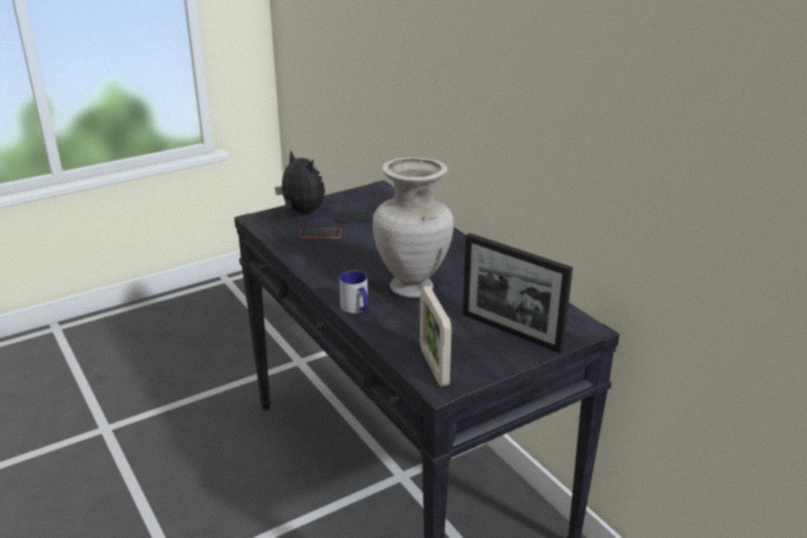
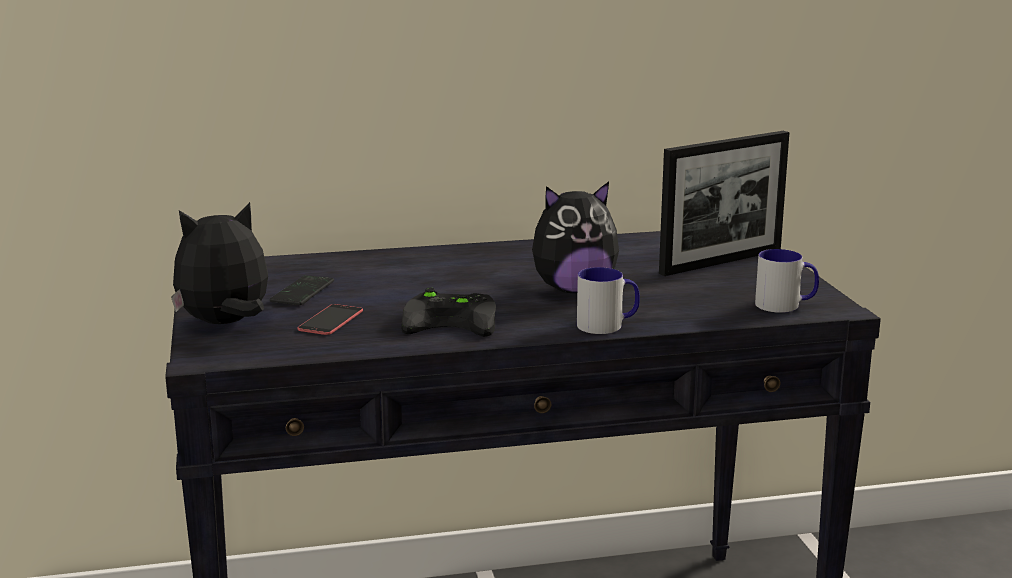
camera: 70 degrees left, 10 degrees down
beige vase [373,157,454,298] -> plush toy [532,182,619,293]
picture frame [420,286,452,387] -> mug [755,249,819,313]
none -> black game controller [401,288,496,337]

